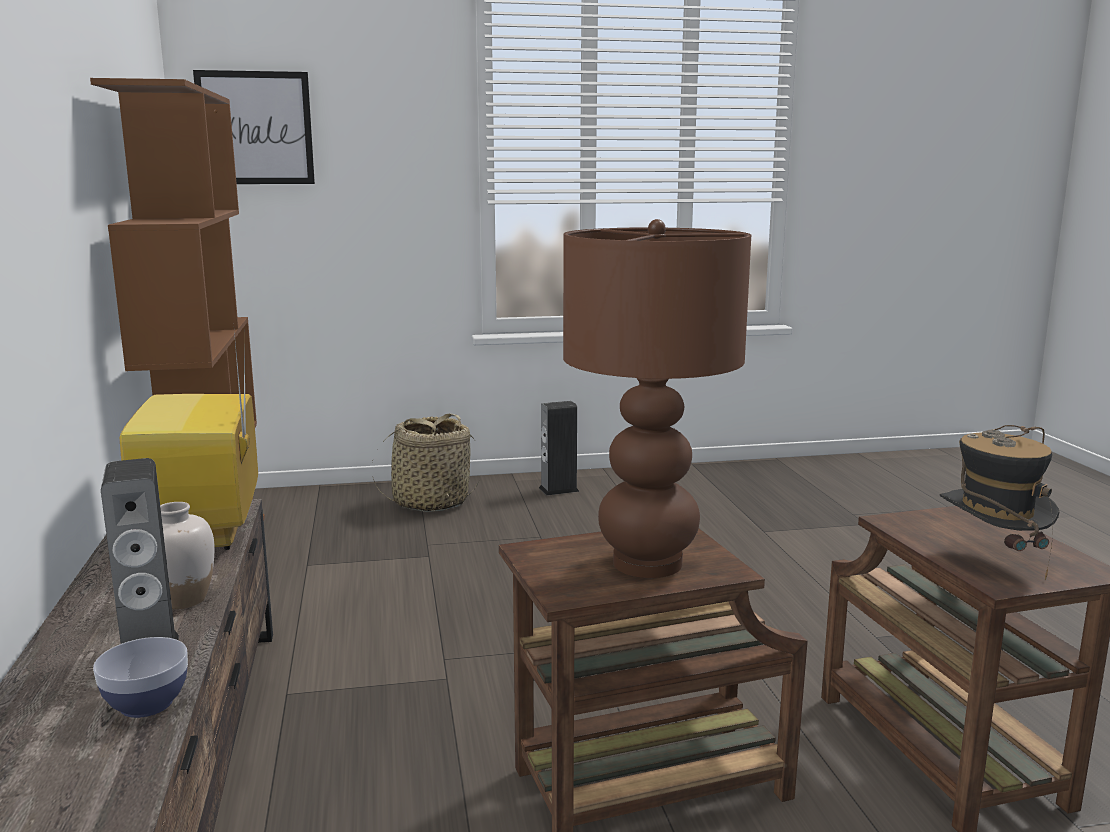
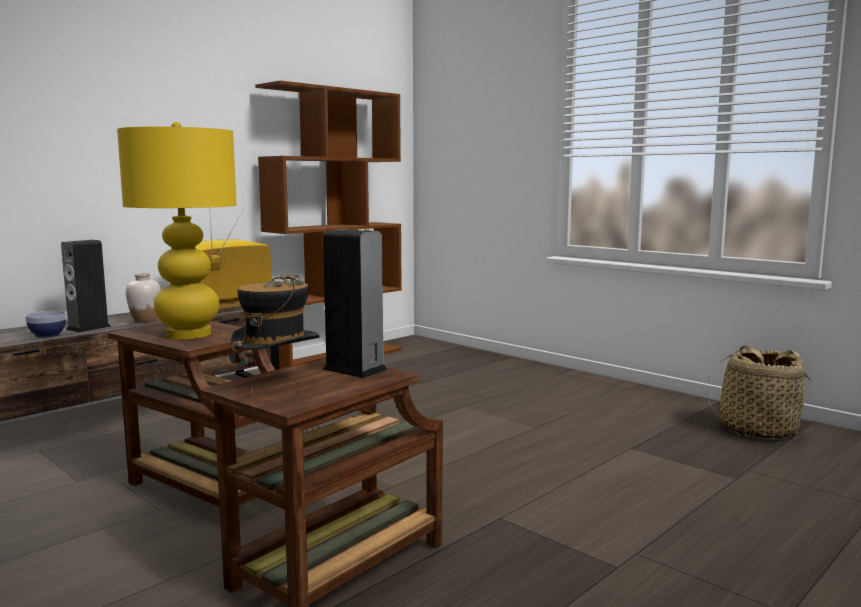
camera: 55 degrees right, 5 degrees down
picture [193,70,315,184] -> none
basket [372,413,479,512] -> basket moved to [706,345,811,440]
speaker [539,401,579,496] -> speaker moved to [322,229,388,378]
brown table lamp [563,219,751,578] -> yellow table lamp [117,122,237,339]

